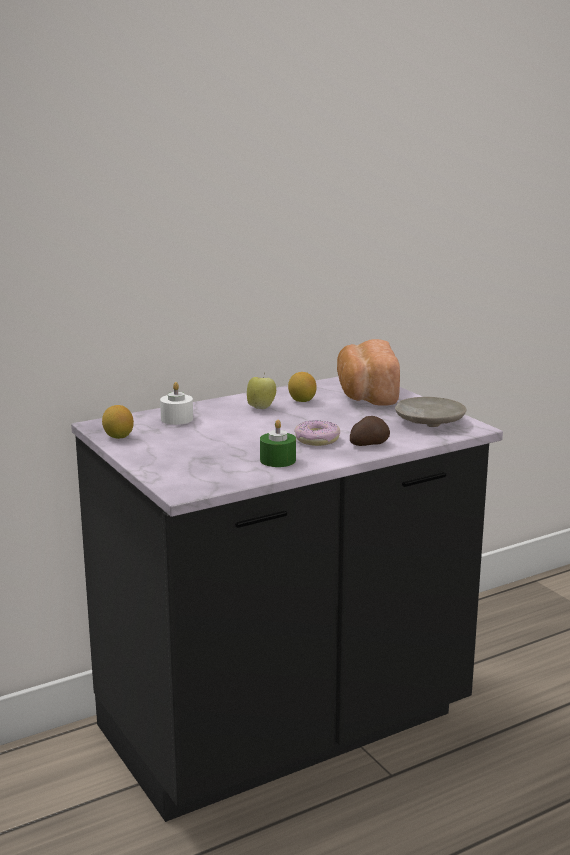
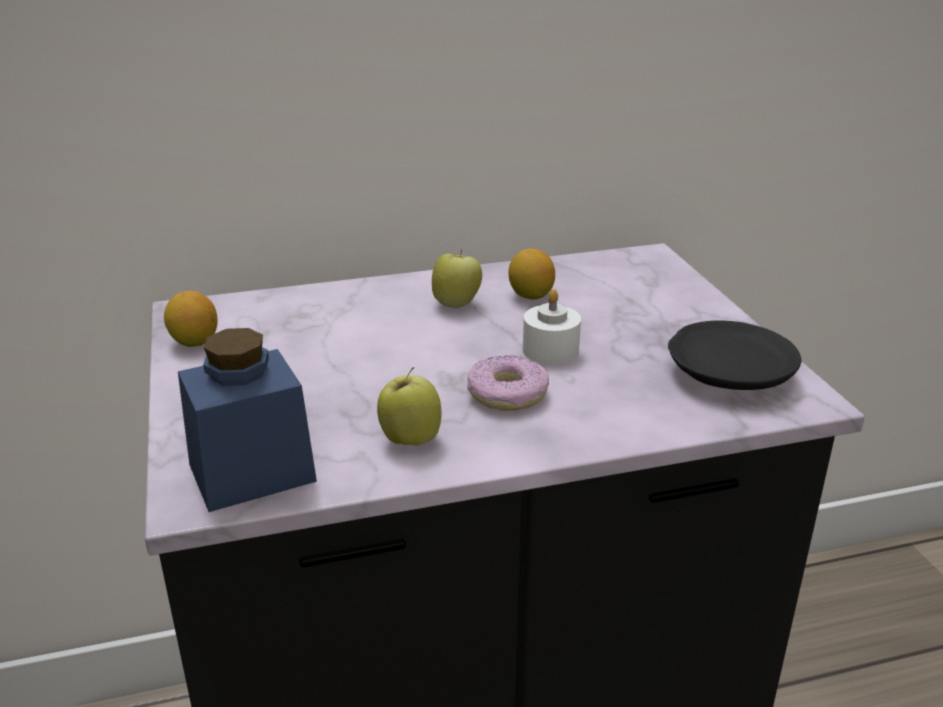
camera: 15 degrees right, 10 degrees up
white candle [160,382,193,425] -> white candle moved to [523,289,581,365]
green candle [260,420,296,467] -> apple [377,367,441,445]
bread [337,339,400,406] -> none
potato [350,416,390,446] -> none
beige plate [395,397,467,427] -> black plate [668,320,801,390]
none -> blue jar [178,328,317,512]

